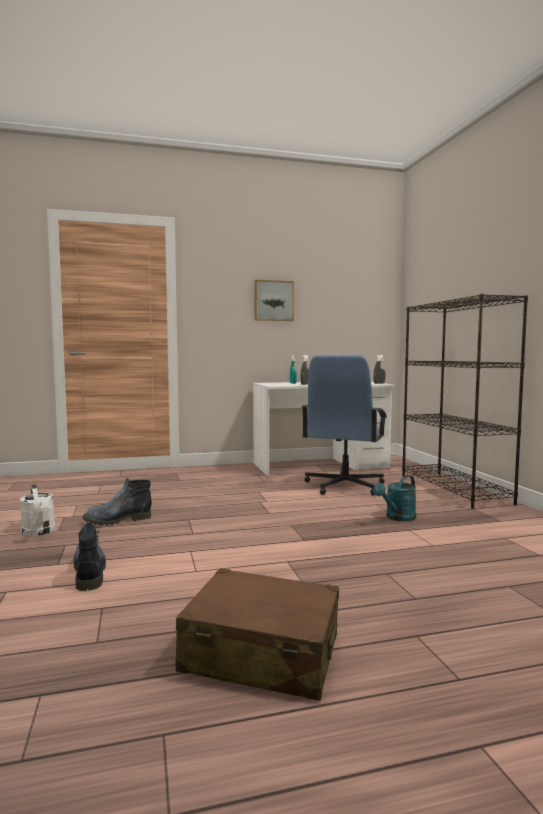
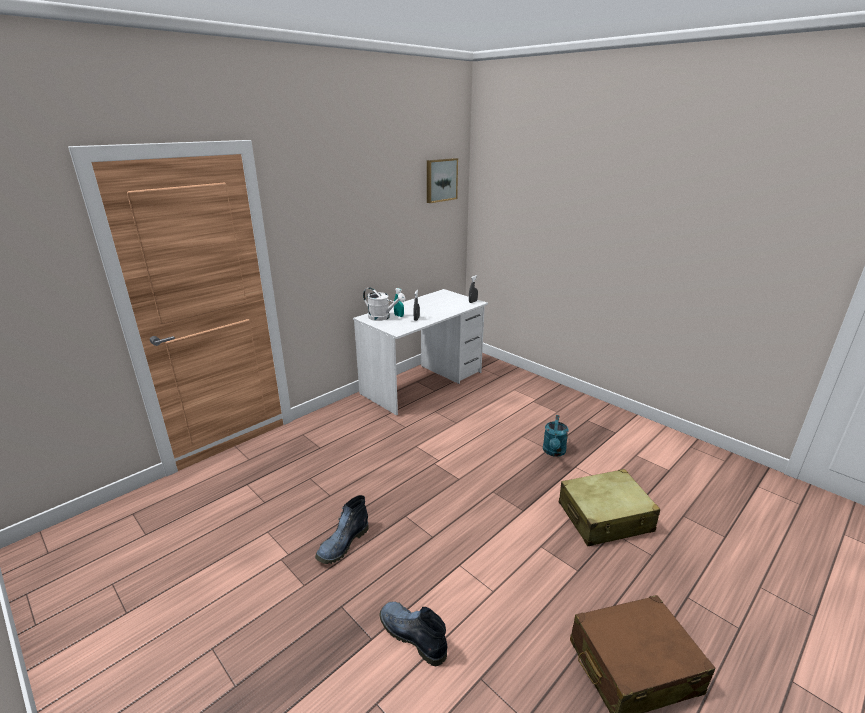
camera: 30 degrees left, 20 degrees up
white watering can [20,485,56,536] -> white watering can moved to [363,287,406,321]
picture [254,280,294,321] -> picture moved to [427,158,458,203]
blue office chair [301,355,387,496] -> none
black bookcase [402,294,528,509] -> none
none -> beige suitcase [559,469,661,546]

